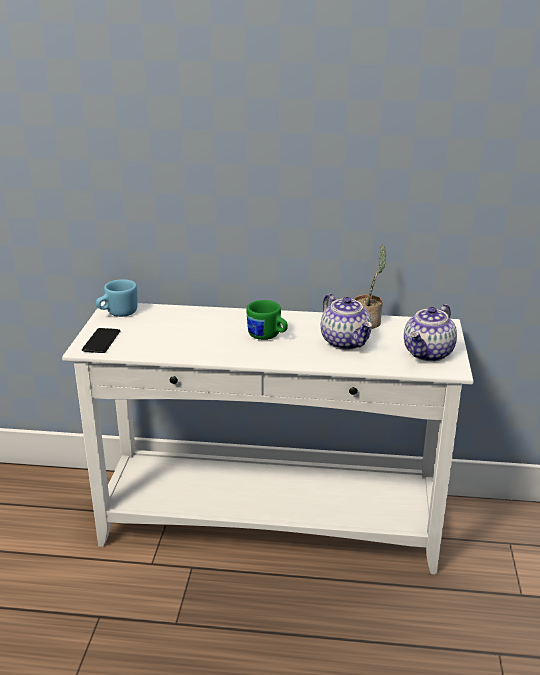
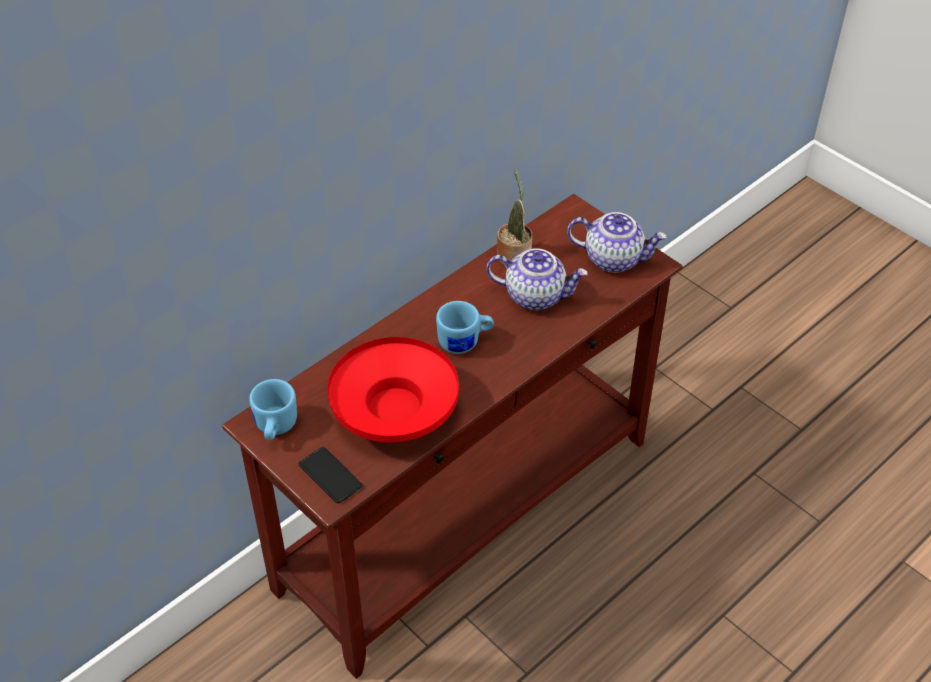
camera: 50 degrees left, 20 degrees up
white console table [62,301,474,575] -> brown console table [222,194,682,679]
green mug [247,300,288,340] -> blue mug [436,301,494,354]
teapot [404,304,457,362] -> teapot turned 60 degrees counterclockwise [567,212,667,273]
none -> red bowl [327,337,459,442]

